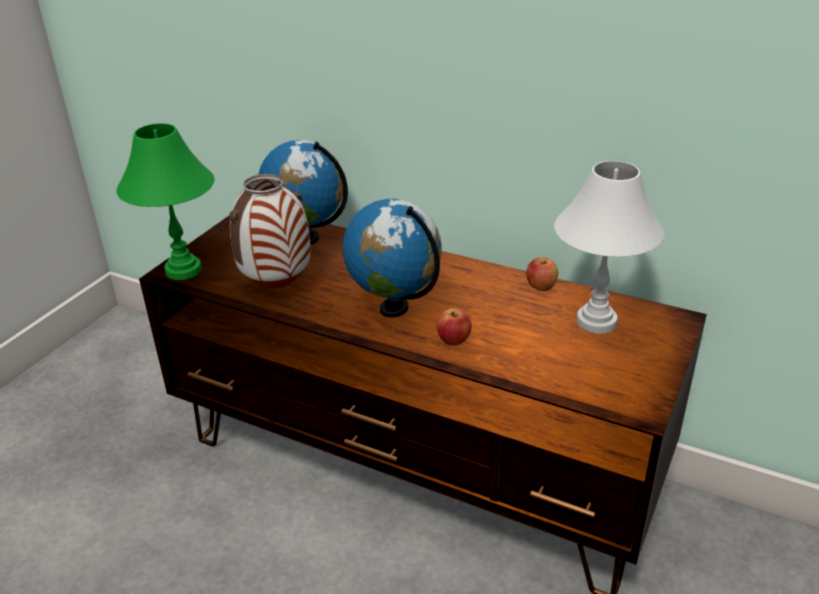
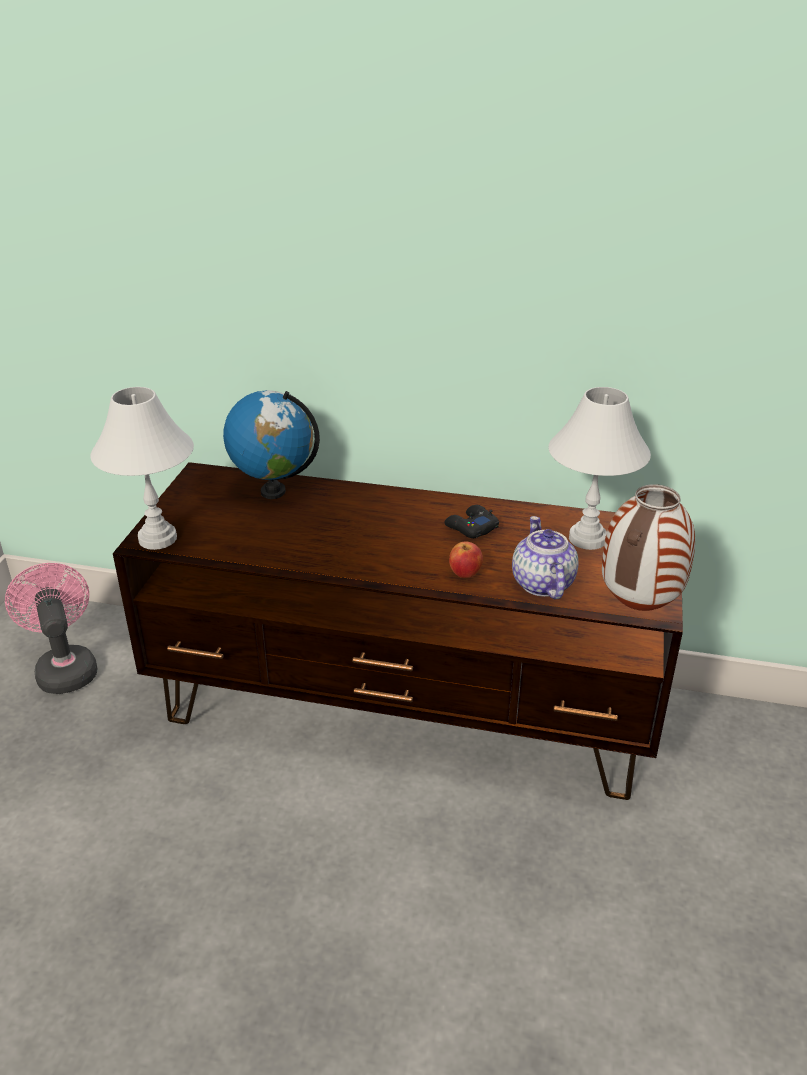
camera: 15 degrees left, 0 degrees up
green table lamp [116,123,215,280] -> white table lamp [90,387,194,550]
vase [229,174,310,289] -> vase moved to [602,484,695,611]
globe [342,199,442,317] -> none
apple [526,257,558,291] -> none
none -> pink fan [5,563,97,694]
none -> black game controller [444,505,499,538]
none -> teapot [512,516,578,599]

